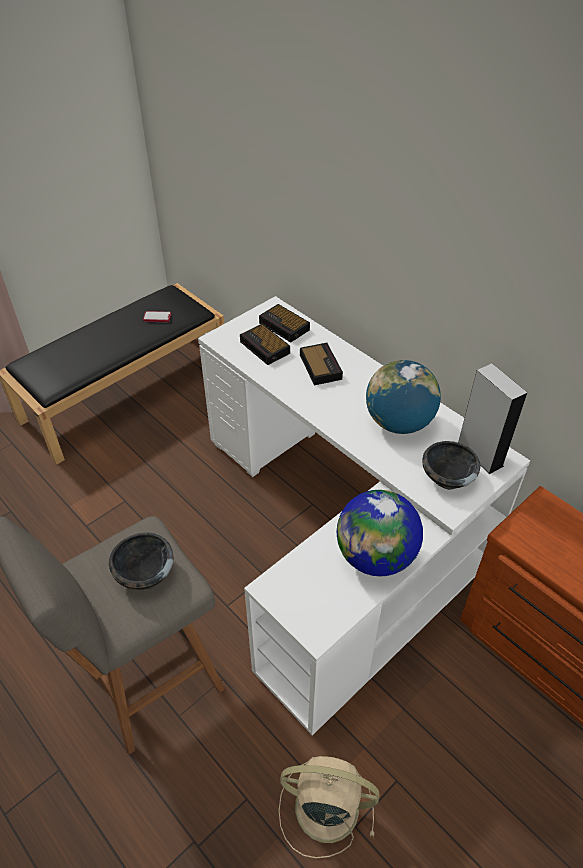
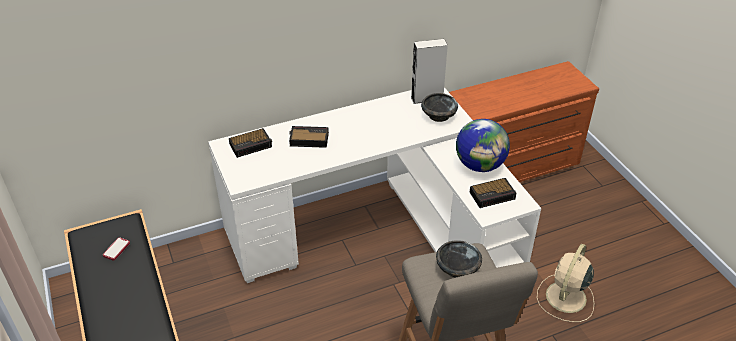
camera: 70 degrees left, 5 degrees down
alarm clock [240,324,290,365] -> alarm clock moved to [470,178,516,208]
globe [366,360,441,434] -> none

